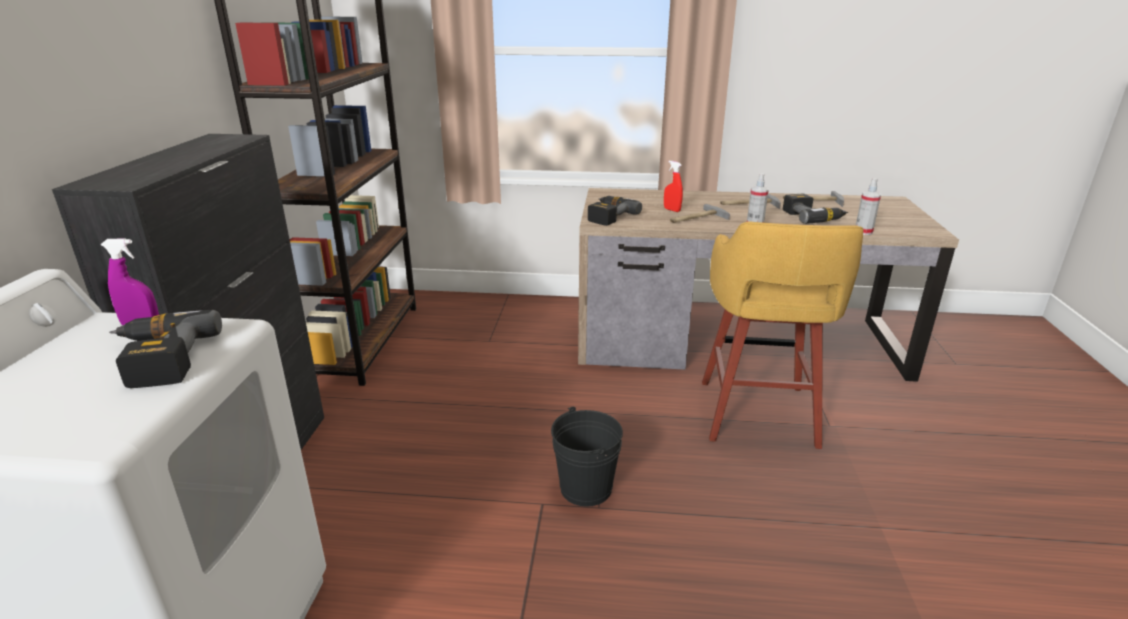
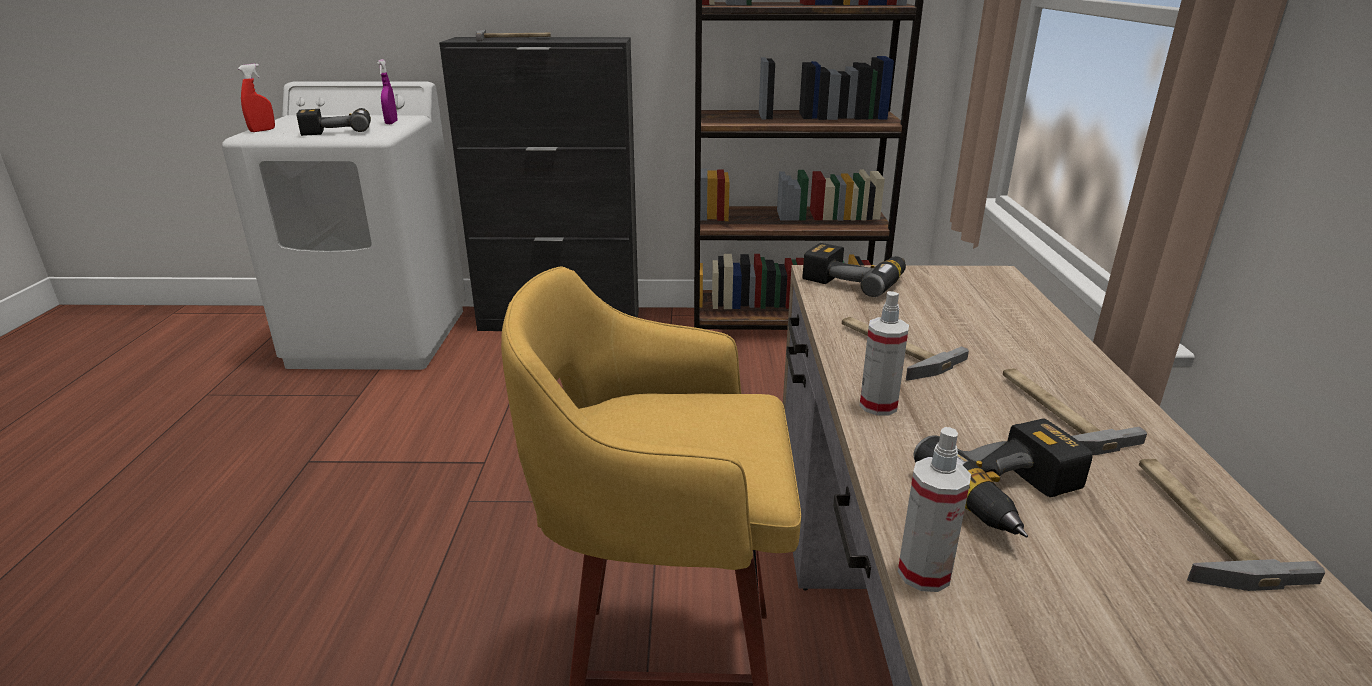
camera: 85 degrees right, 0 degrees up
black bucket [551,406,623,507] -> none
red spray bottle [664,160,683,212] -> red spray bottle moved to [238,64,275,132]
none -> hammer [476,30,551,41]

